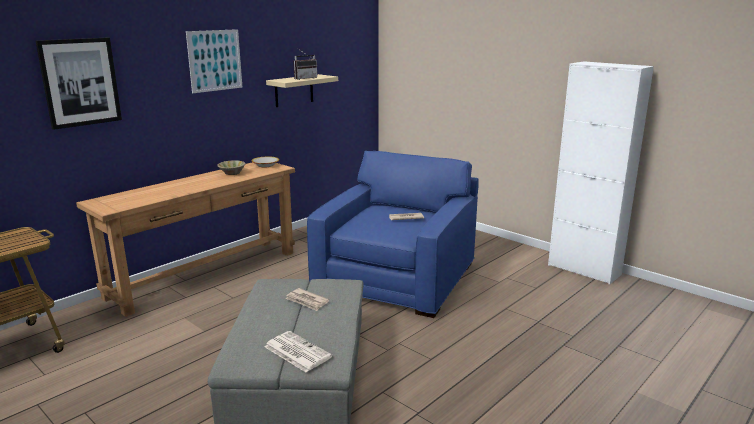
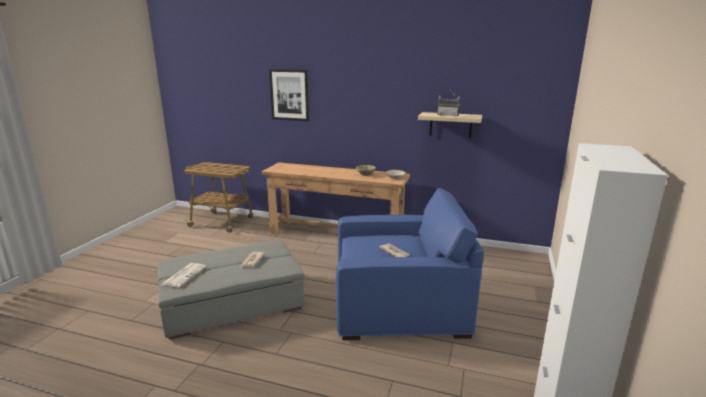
camera: 65 degrees right, 0 degrees up
picture [186,29,242,93] -> none

